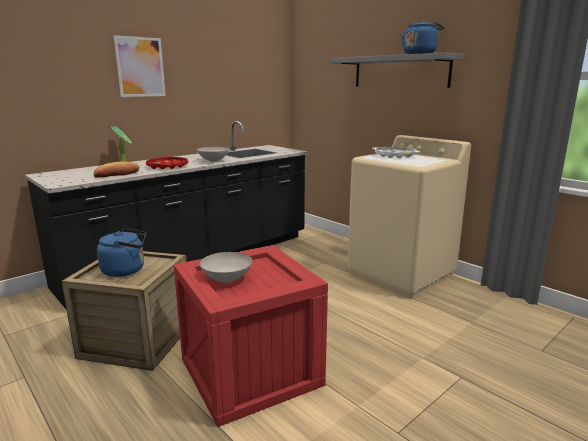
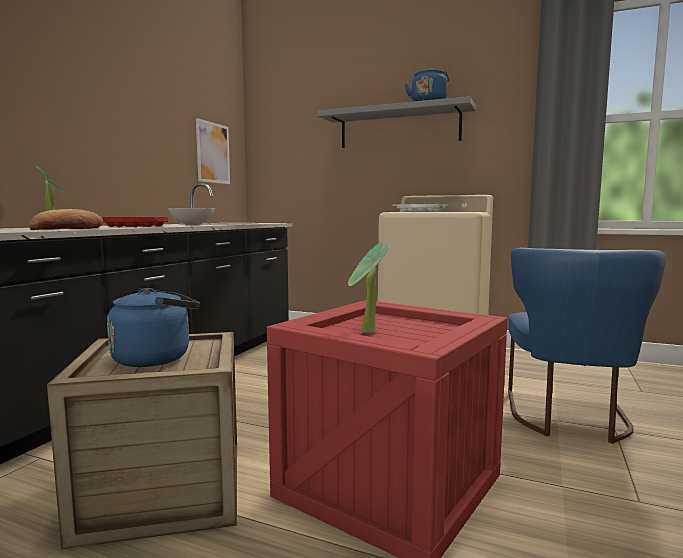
camera: 25 degrees left, 10 degrees down
picture [114,35,166,97] -> picture moved to [196,118,230,184]
white bowl [200,252,252,283] -> potted plant [348,242,390,334]
none -> blue chair [508,248,666,444]

